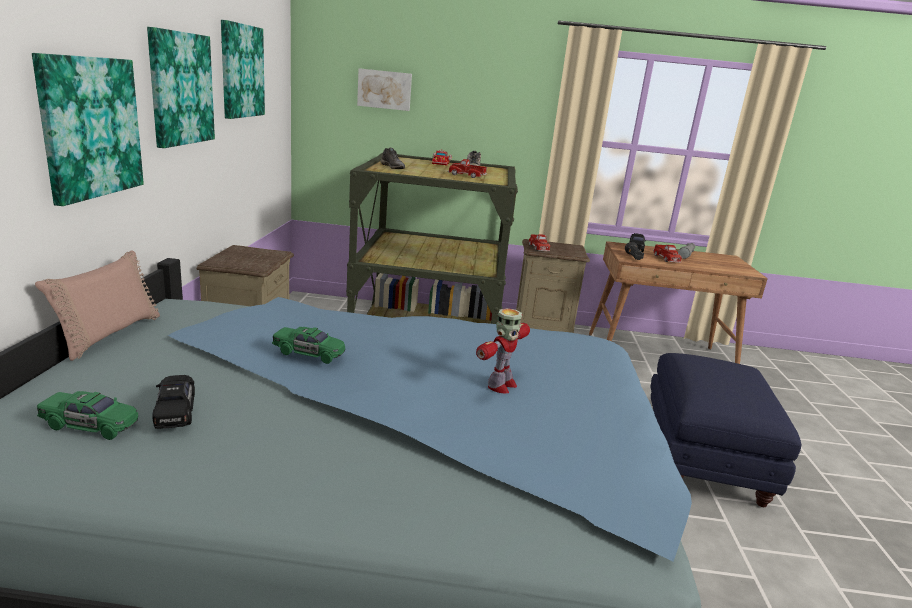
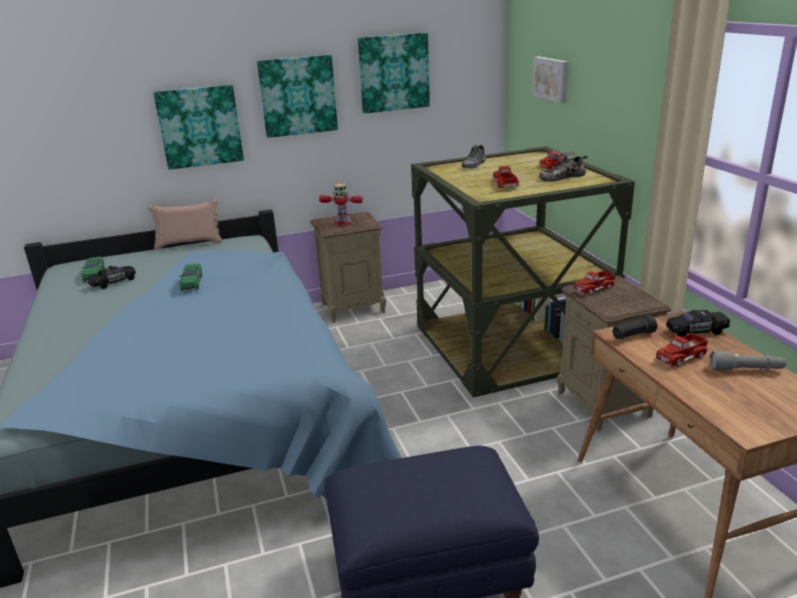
camera: 70 degrees right, 5 degrees up
toy robot [476,308,530,394] -> toy robot moved to [319,183,363,226]

